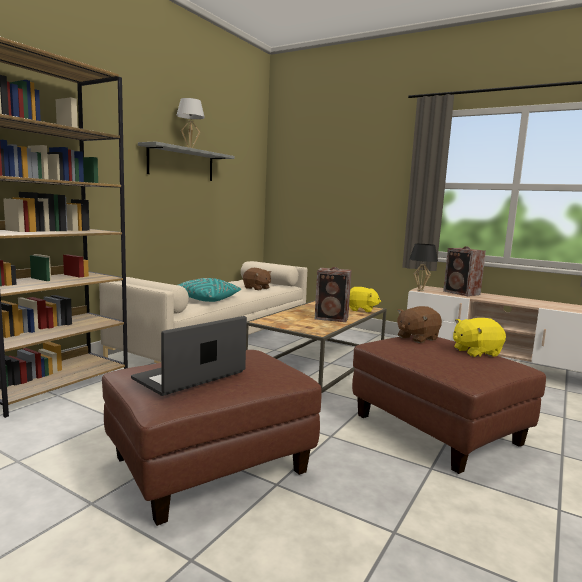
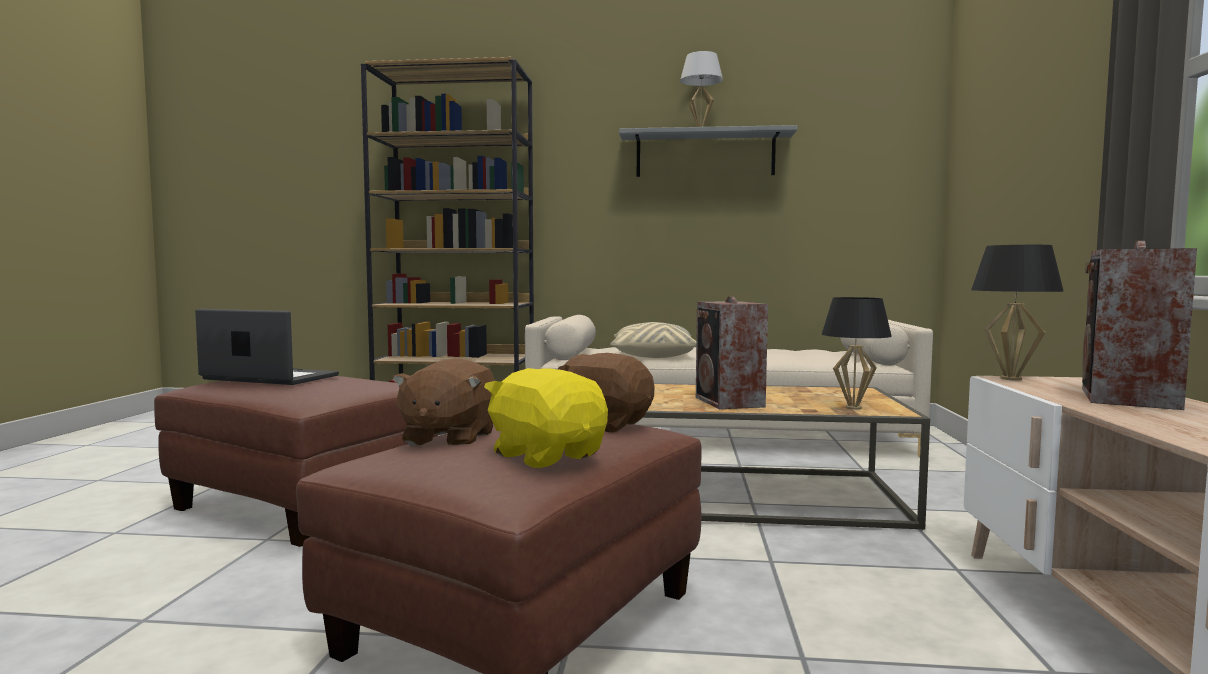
camera: 65 degrees right, 5 degrees down
turquoise pillow [178,278,241,302] -> beige pillow [610,322,696,358]
brown plush toy [243,268,271,290] -> brown plush toy moved to [392,358,495,446]
yellow plush toy [349,287,381,313] -> black table lamp [822,297,892,410]

